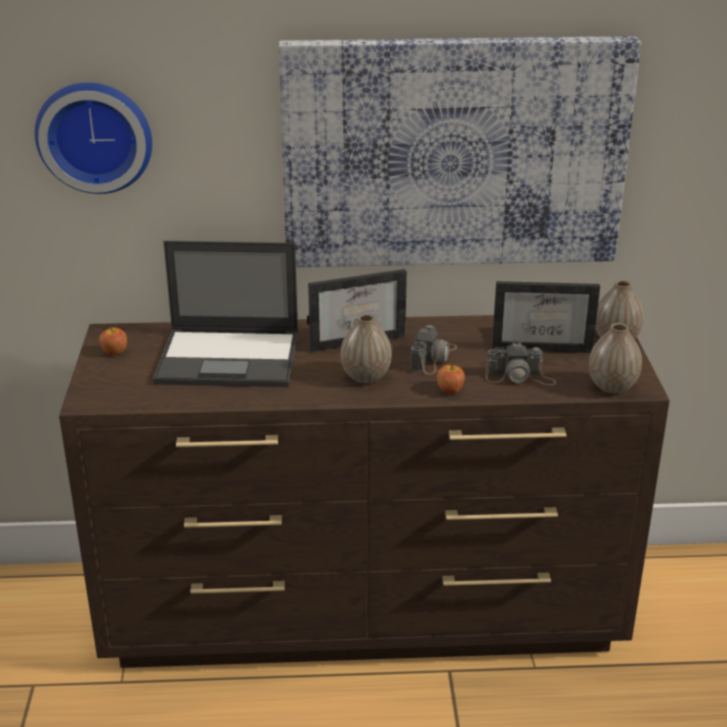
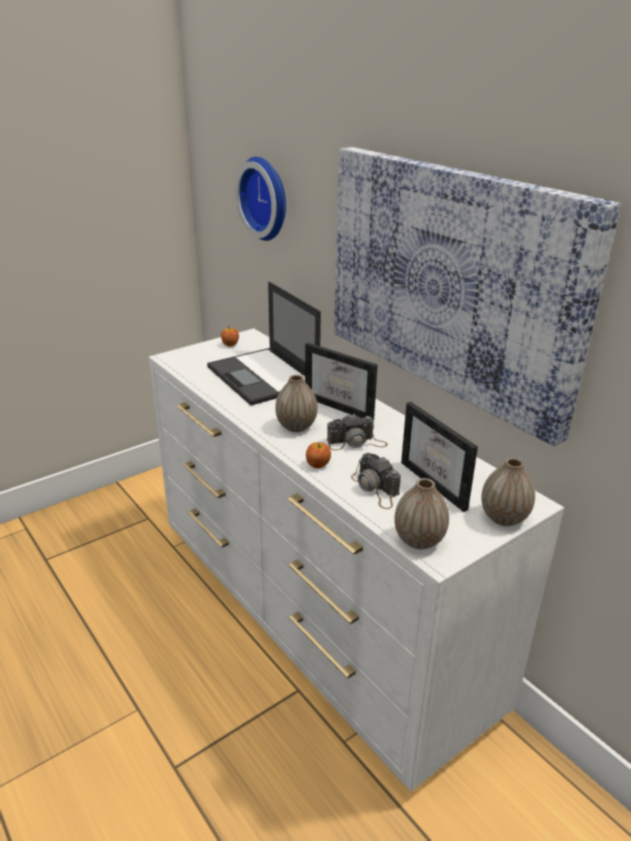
camera: 55 degrees right, 0 degrees up
brown dresser [59,315,670,668] -> white dresser [149,328,564,792]

